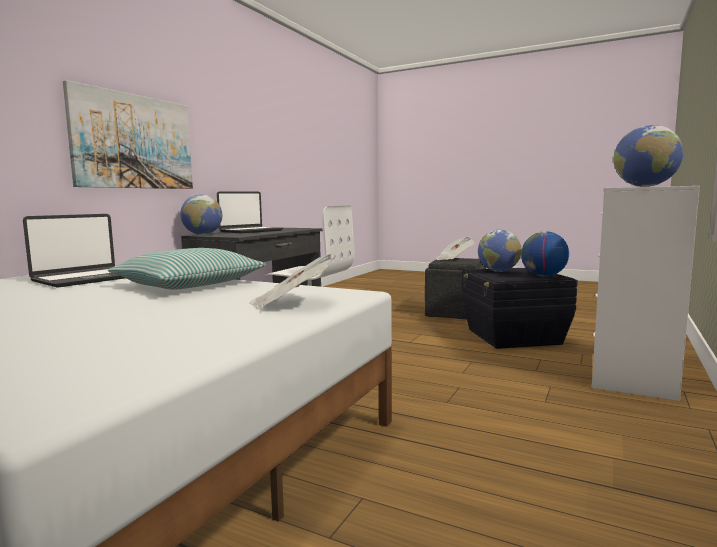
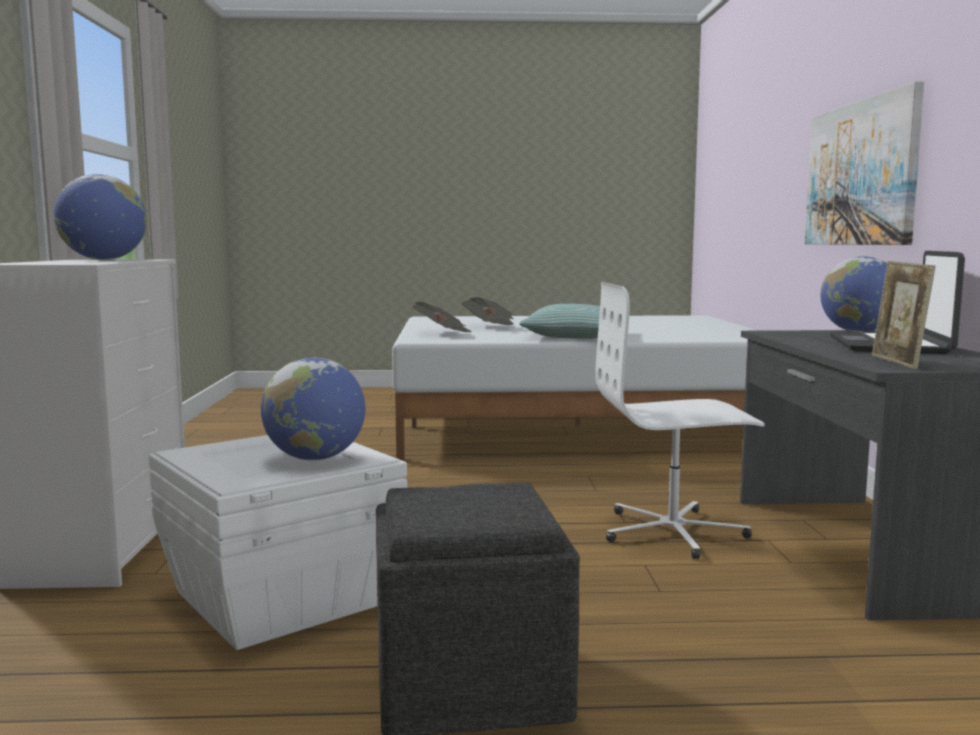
camera: 150 degrees right, 0 degrees up
laptop [23,214,125,288] -> none
newspaper [435,237,475,260] -> newspaper moved to [462,297,514,325]
black storage box [461,268,578,349] -> white storage box [149,435,407,650]
globe [521,231,569,277] -> none
none -> picture frame [872,261,936,369]

